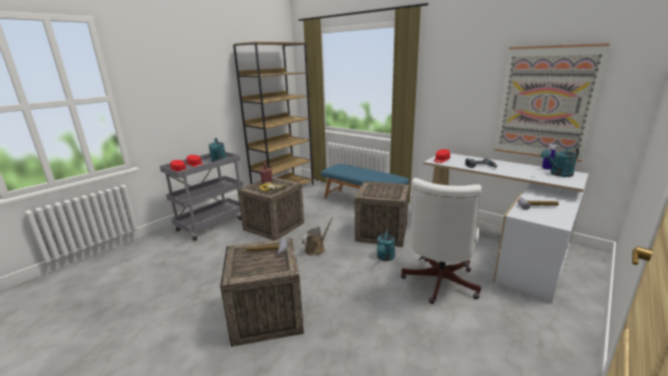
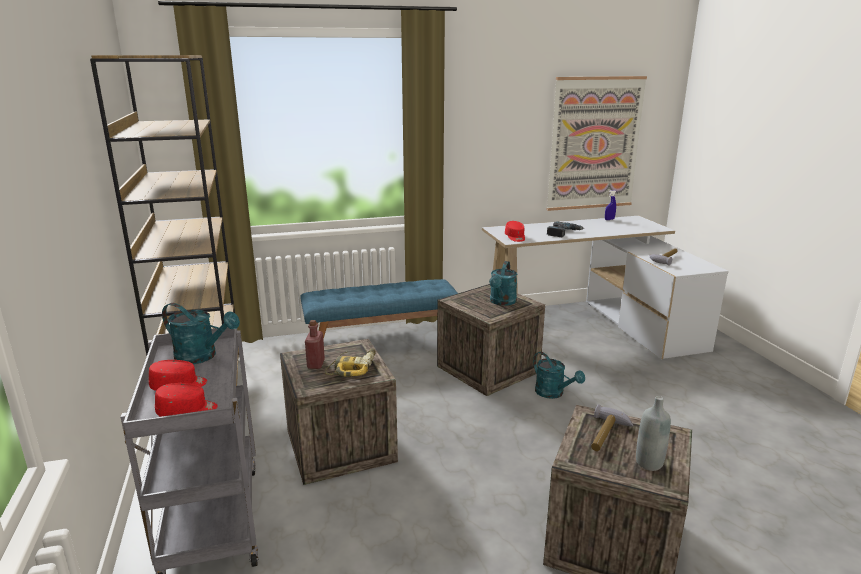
camera: 55 degrees left, 0 degrees up
brown watering can [302,217,334,256] -> none
white office chair [401,178,482,304] -> none
turquoise watering can [541,147,579,177] -> turquoise watering can moved to [489,261,517,306]
none -> grey bottle [636,396,671,471]

